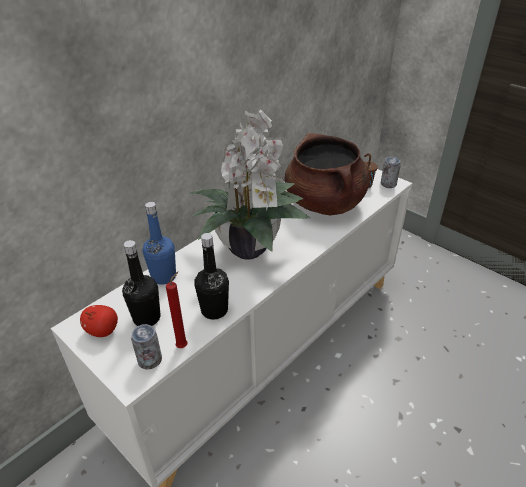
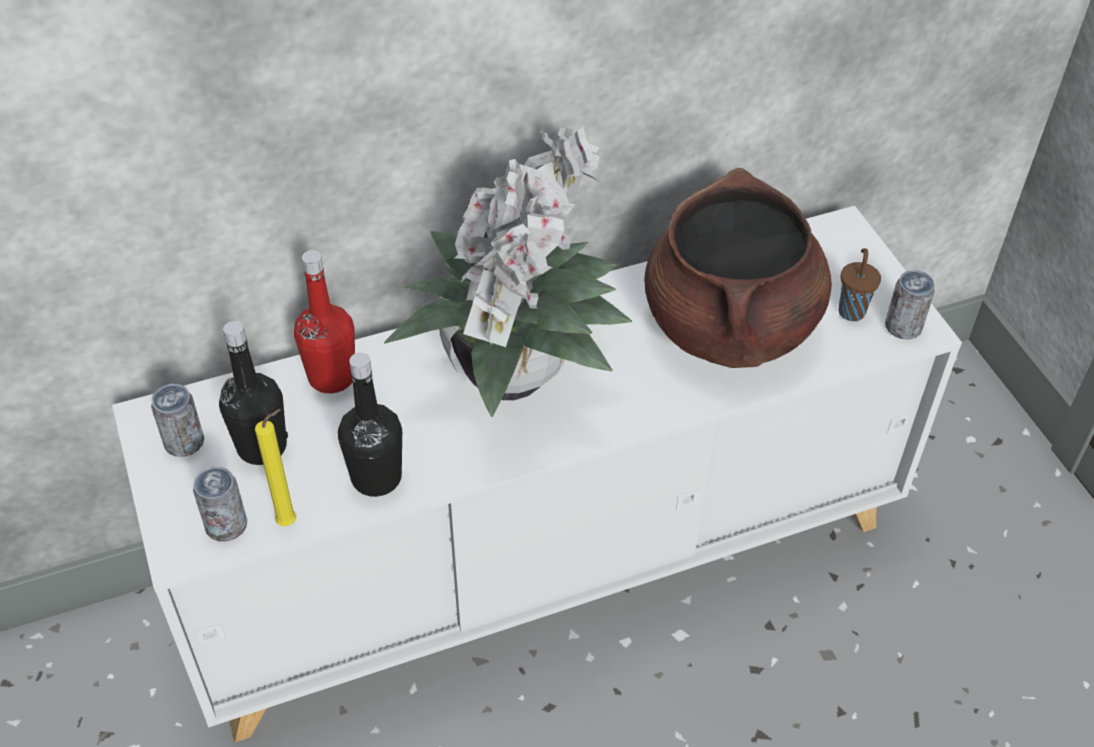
camera: 25 degrees right, 10 degrees up
apple [80,305,118,337] -> can [151,384,204,457]
blue bottle [142,202,176,285] -> red bottle [294,250,355,393]
red candle [166,272,188,348] -> yellow candle [255,409,296,526]

